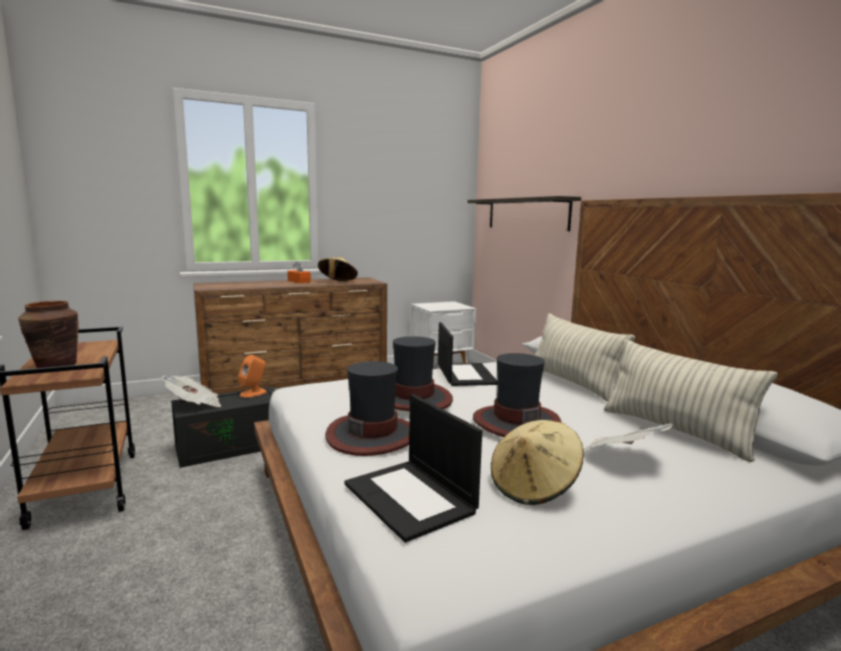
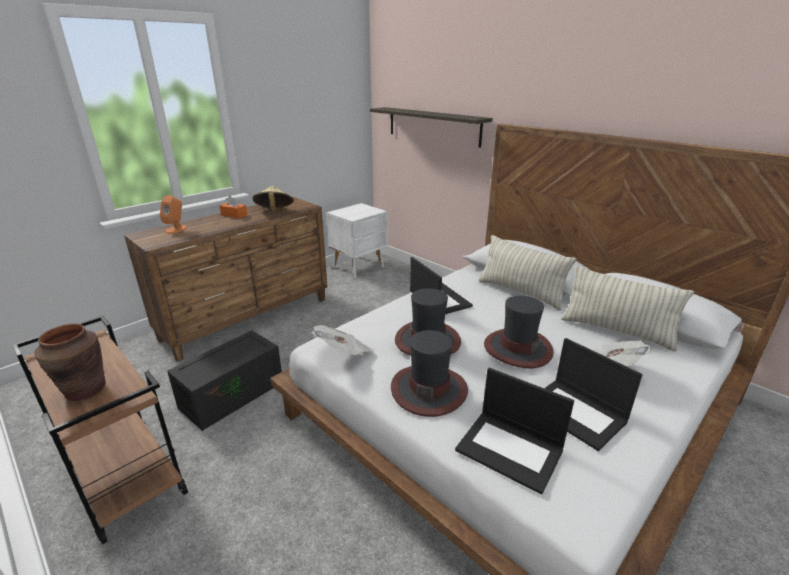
camera: 20 degrees left, 15 degrees up
newspaper [162,376,221,407] -> newspaper moved to [311,325,374,356]
orange speaker [238,355,267,398] -> orange speaker moved to [160,195,188,234]
beige hat [491,420,584,505] -> laptop [544,338,642,451]

